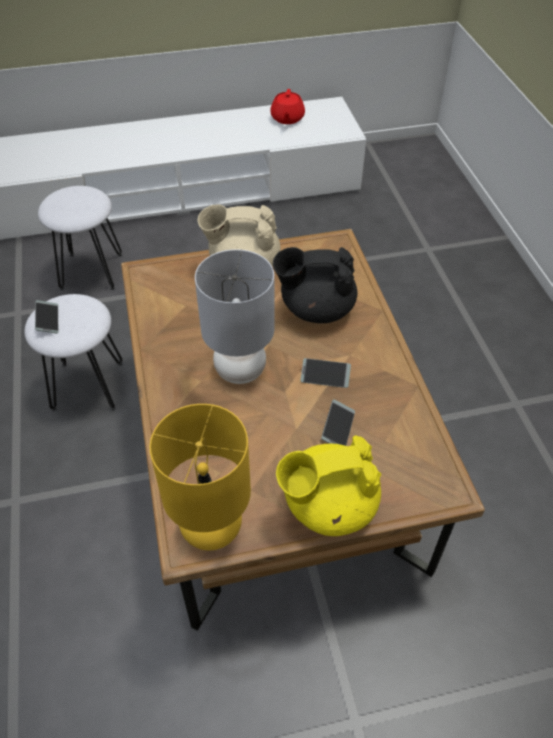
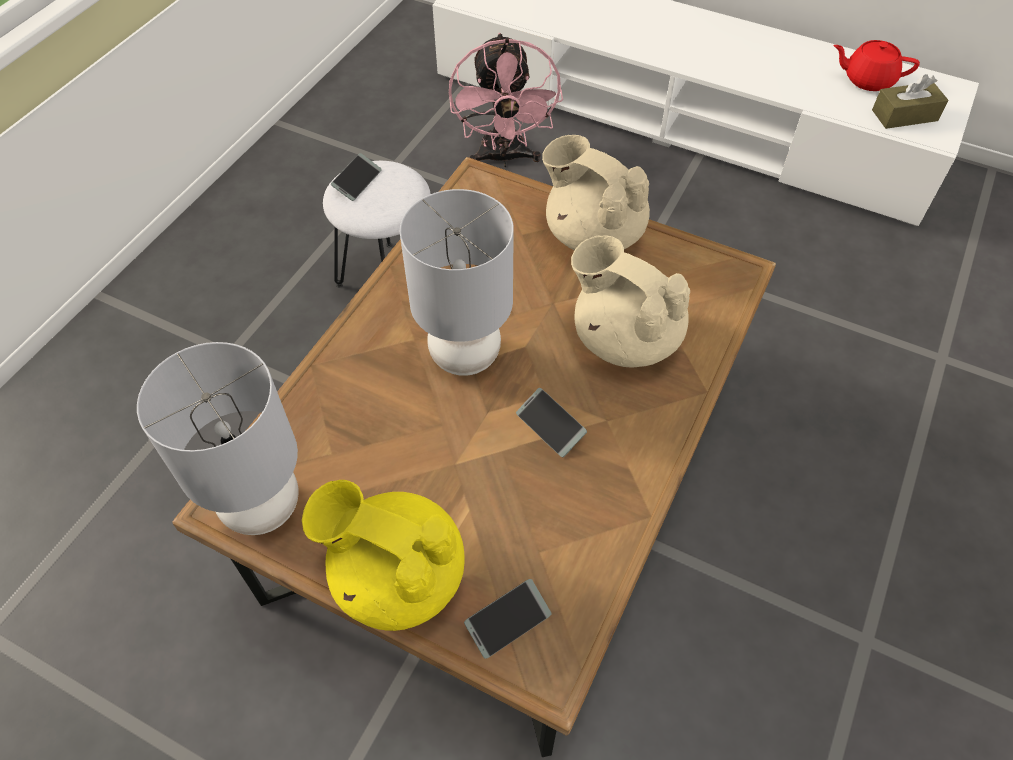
camera: 40 degrees right, 5 degrees up
white stool [38,186,122,290] -> pink fan [449,33,563,167]
yellow table lamp [149,404,251,550] -> grey table lamp [137,342,299,535]
red teapot [270,89,305,124] -> red teapot turned 60 degrees clockwise [833,40,920,91]
black teapot [273,247,358,323] -> beige teapot [571,235,690,367]
phone [321,399,355,446] -> phone moved to [464,579,551,659]
none -> brown tissue box [872,74,948,129]

